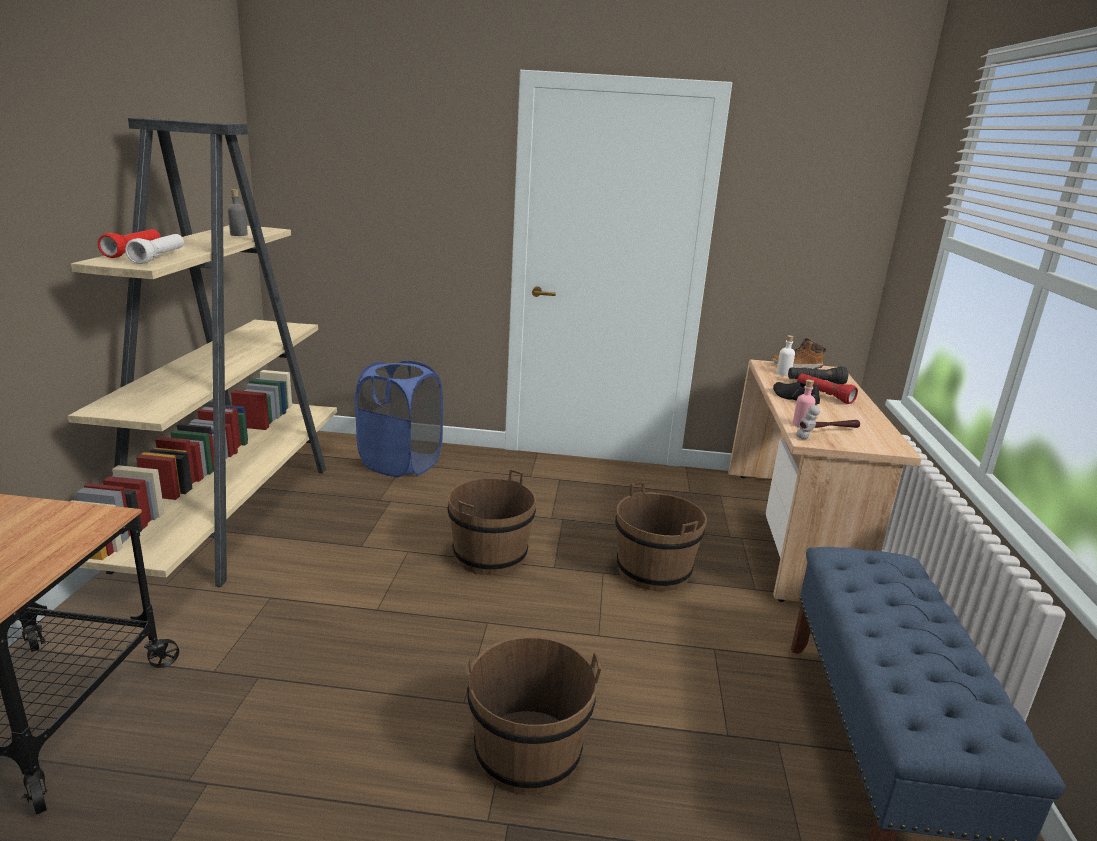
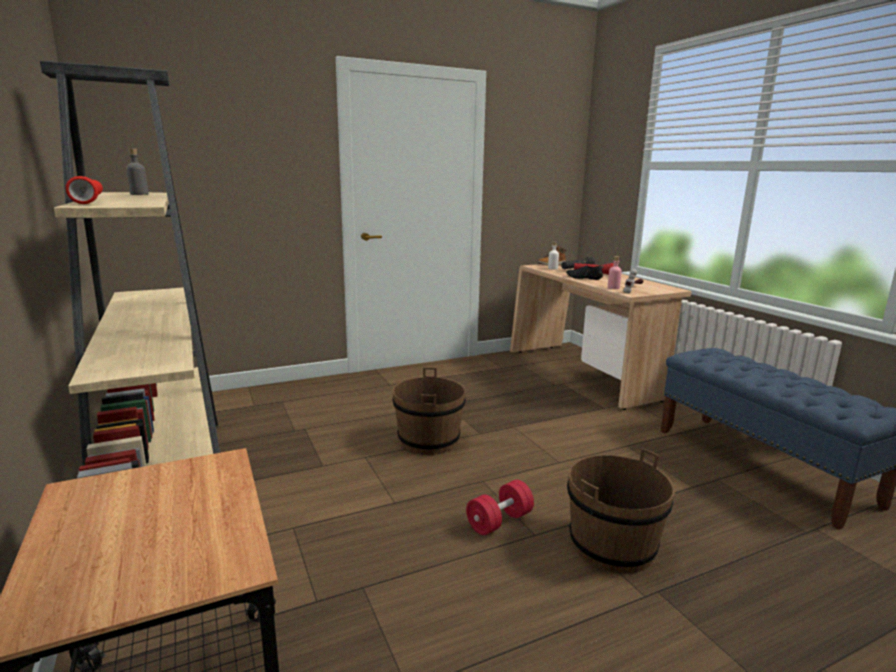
camera: 30 degrees left, 5 degrees down
white flashlight [125,234,184,264] -> none
blue laundry basket [355,360,443,477] -> none
brown bucket [615,482,707,591] -> none
none -> red dumbbell [466,480,534,535]

